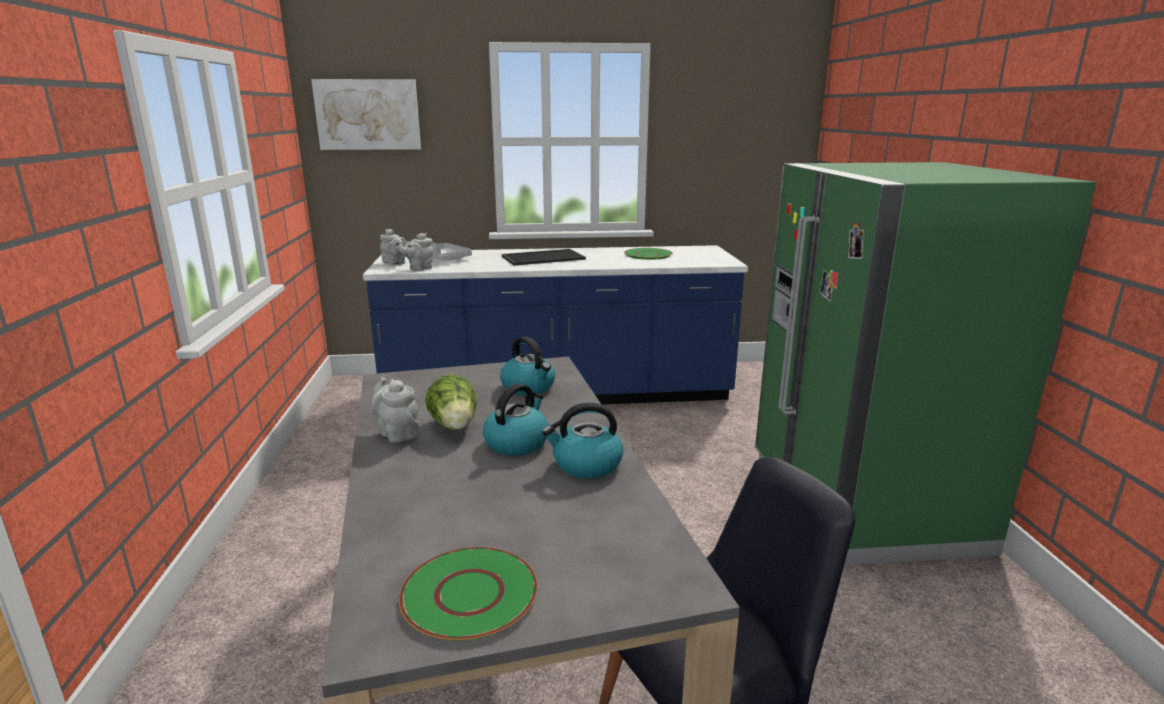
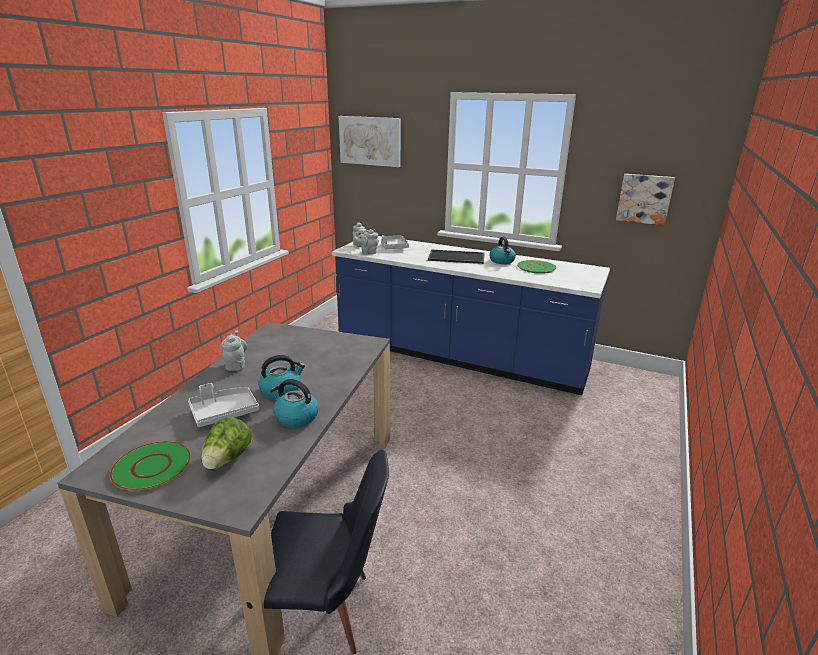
camera: 30 degrees right, 5 degrees up
lettuce [425,374,477,430] -> lettuce moved to [201,417,252,469]
kettle [500,337,555,395] -> kettle moved to [489,237,516,264]
green fridge [755,162,1096,565] -> none
none -> grey tray [188,383,259,427]
none -> picture [616,174,675,225]

